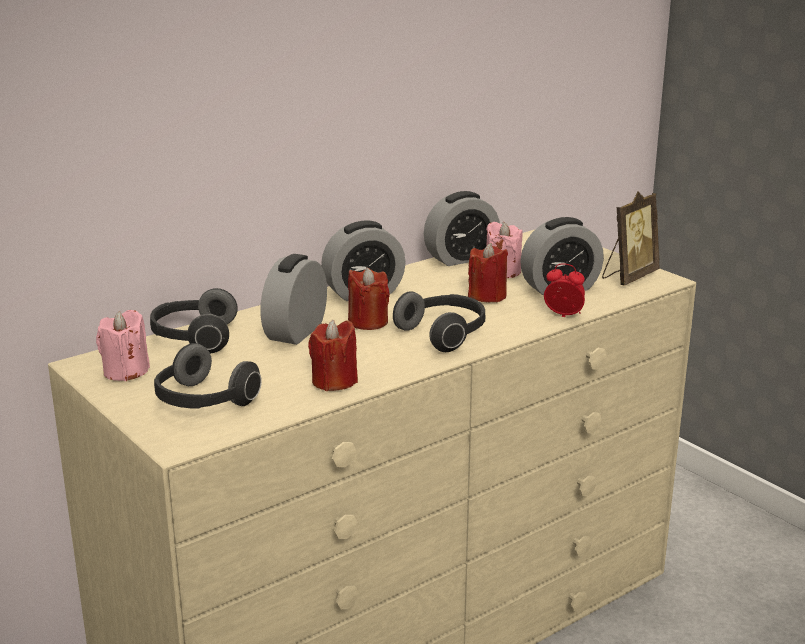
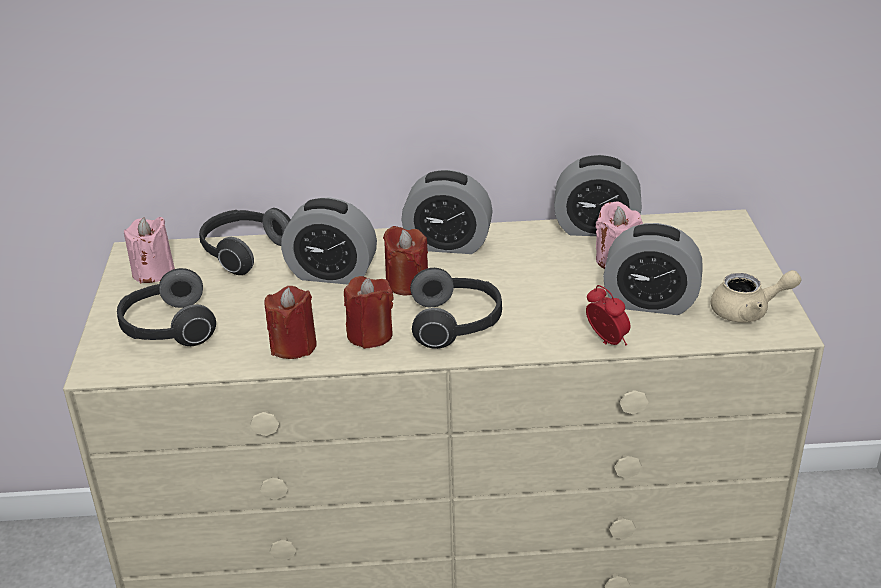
camera: 35 degrees right, 10 degrees up
alarm clock [260,254,327,345] -> alarm clock turned 135 degrees counterclockwise [281,198,377,285]
red candle [468,243,508,302] -> red candle moved to [344,276,394,349]
picture frame [602,191,660,286] -> beige teapot [711,270,801,323]

